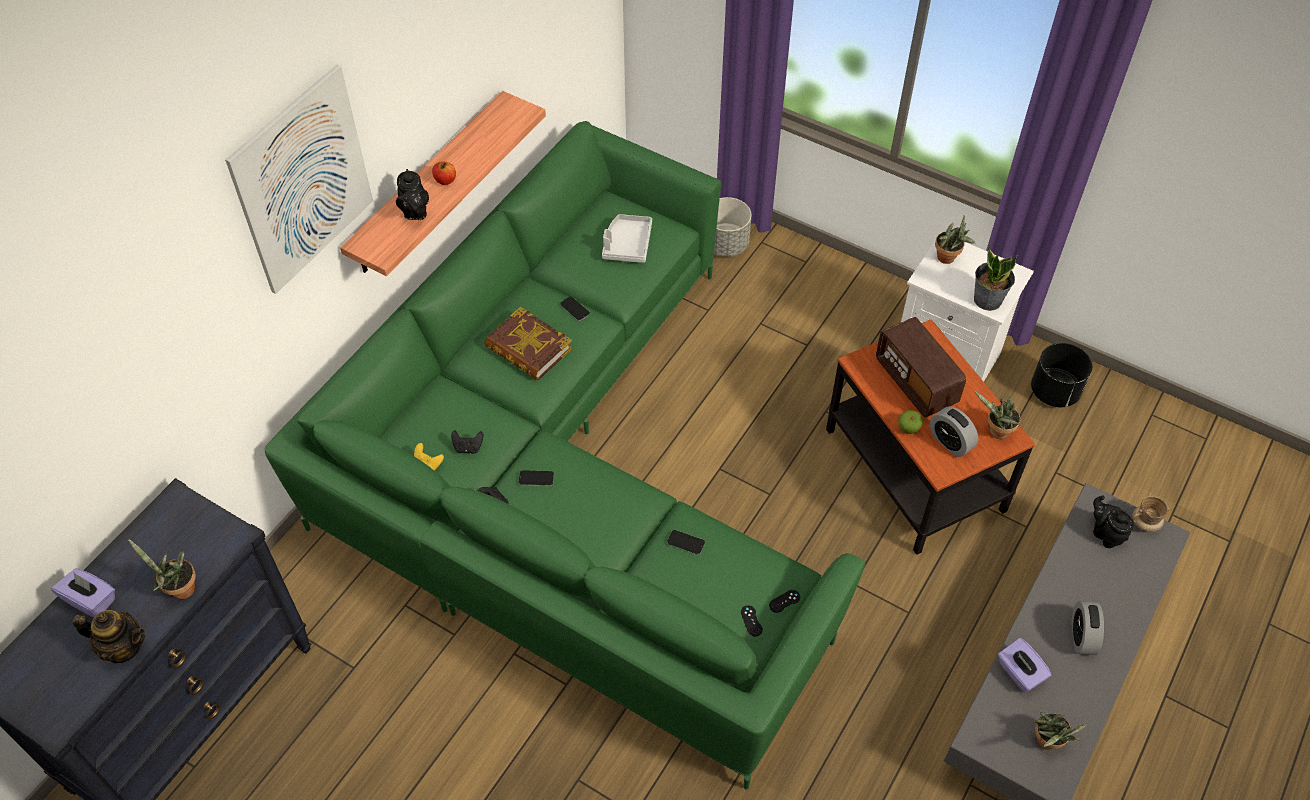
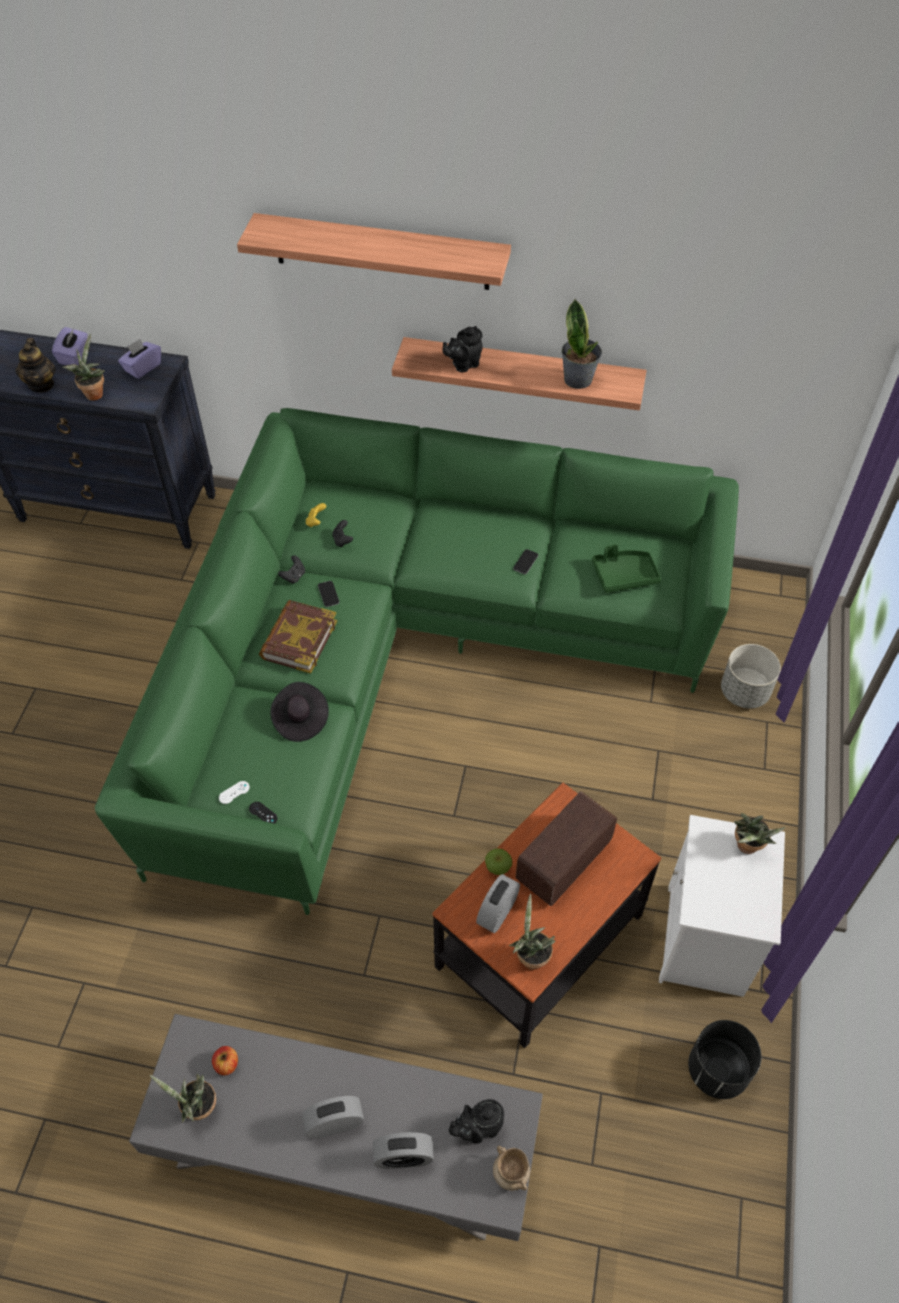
camera: 70 degrees right, 0 degrees up
picture [225,65,373,294] -> shelf [237,213,511,290]
apple [432,161,456,185] -> apple moved to [212,1046,238,1075]
book [485,307,572,380] -> book moved to [259,600,337,673]
grey tray [602,214,652,263] -> green tray [592,544,661,593]
phone [667,530,705,555] -> black hat [270,682,329,742]
black game controller [741,605,763,637] -> white game controller [219,781,250,804]
potted plant [974,245,1018,311] -> potted plant moved to [562,299,602,389]
purple tissue box [998,638,1052,692] -> purple tissue box moved to [118,338,161,379]
black teapot [1093,495,1134,548] -> black teapot turned 150 degrees counterclockwise [449,1099,504,1144]
none -> alarm clock [373,1132,434,1169]

